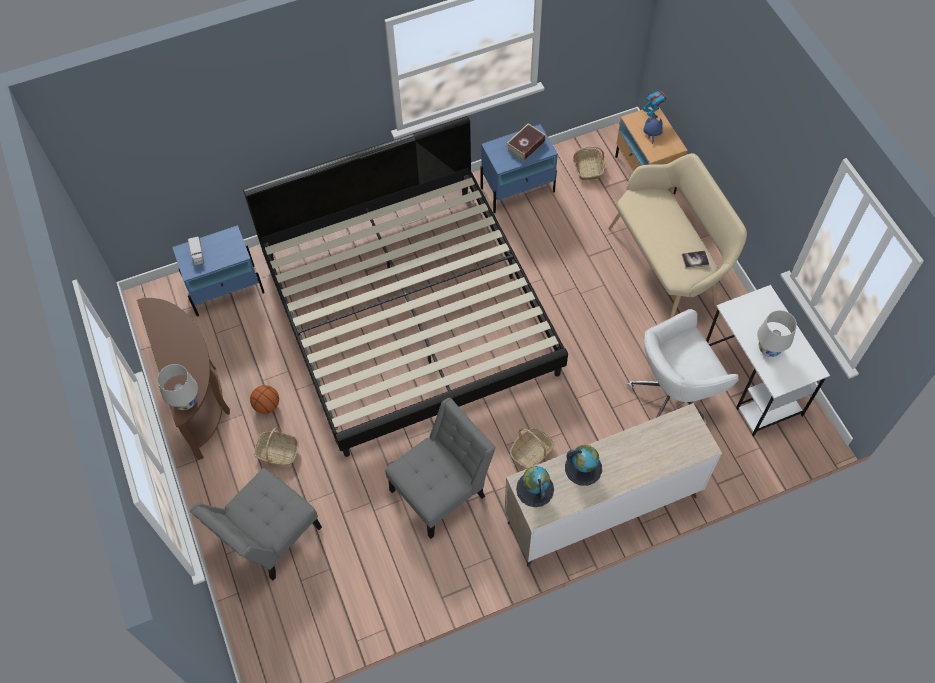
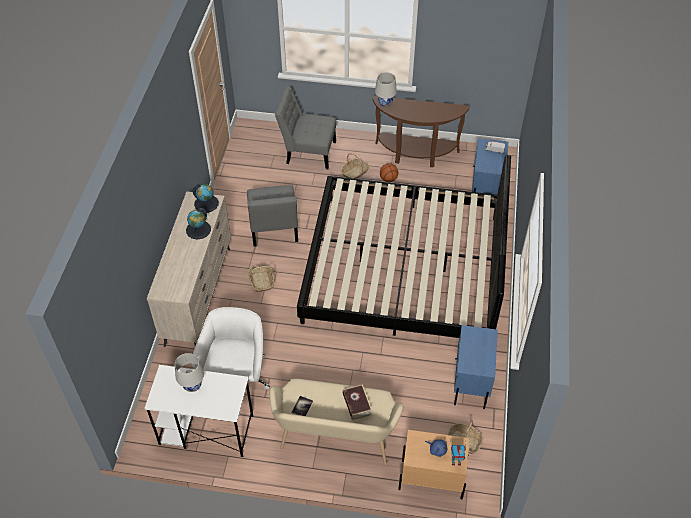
camera: 120 degrees right, 10 degrees down
grey chair [190,468,322,581] -> grey chair turned 60 degrees counterclockwise [275,86,336,169]
book [506,123,546,162] -> book moved to [343,384,372,420]

